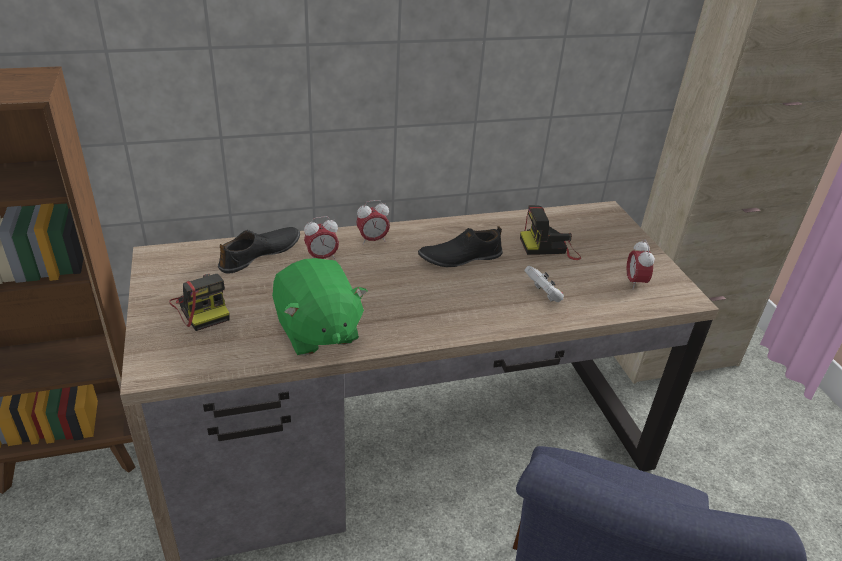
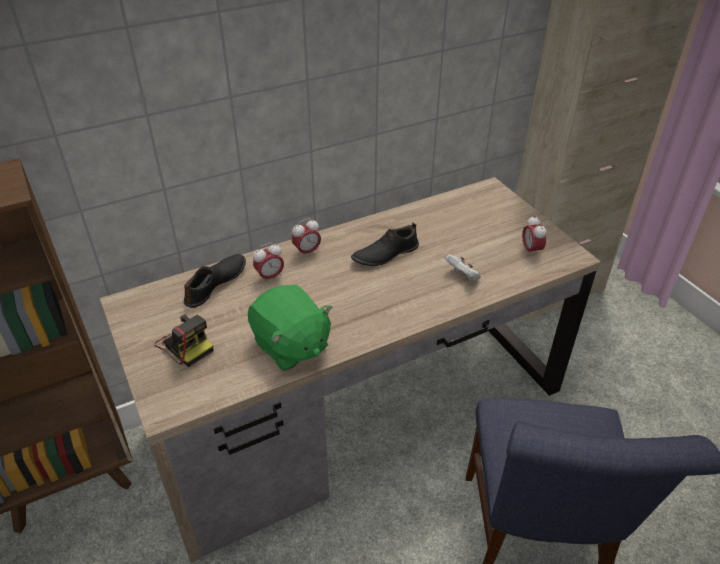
camera: 10 degrees left, 5 degrees up
camera [520,205,581,260] -> none

